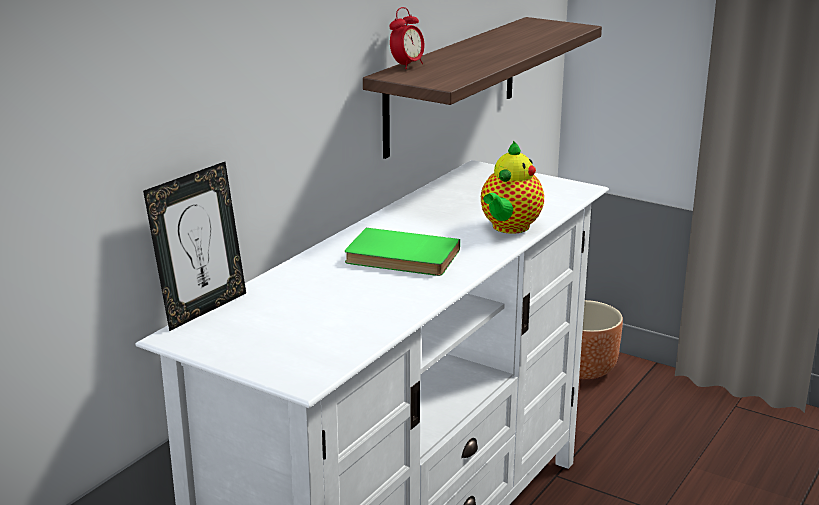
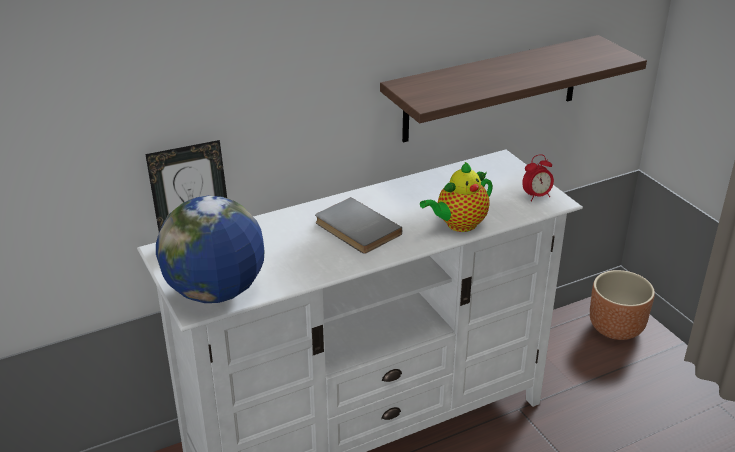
camera: 30 degrees right, 10 degrees up
green book [345,228,460,276] -> grey book [315,197,402,254]
alarm clock [389,7,424,69] -> alarm clock moved to [522,154,554,202]
none -> globe [156,196,265,303]

